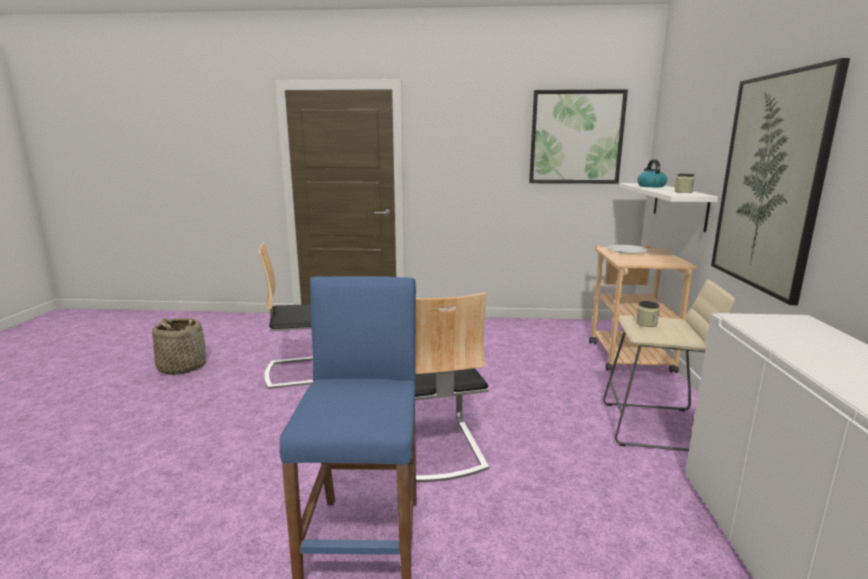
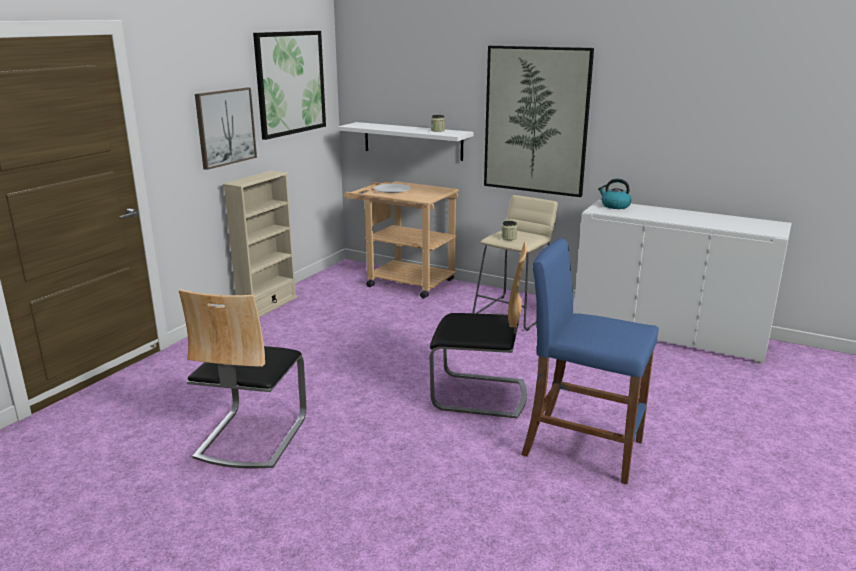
camera: 65 degrees left, 5 degrees up
basket [152,318,206,375] -> none
kettle [637,160,667,187] -> kettle moved to [598,179,632,209]
none -> picture [195,88,257,170]
none -> beige bookcase [223,171,298,317]

